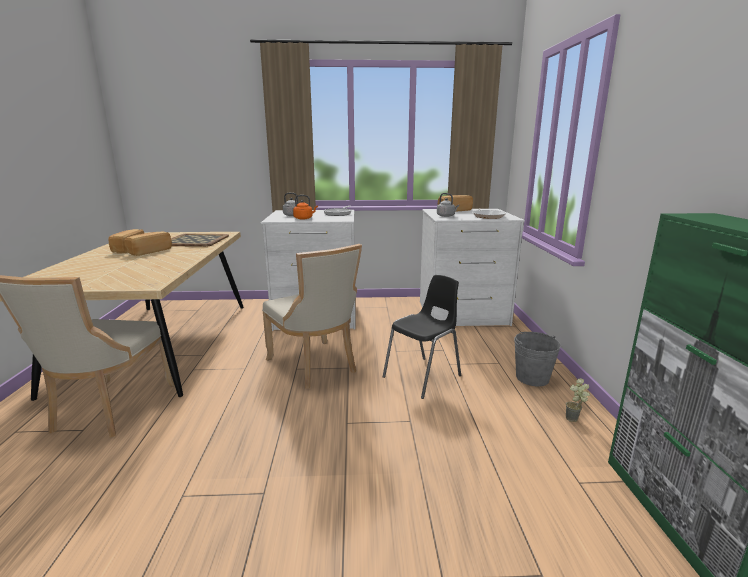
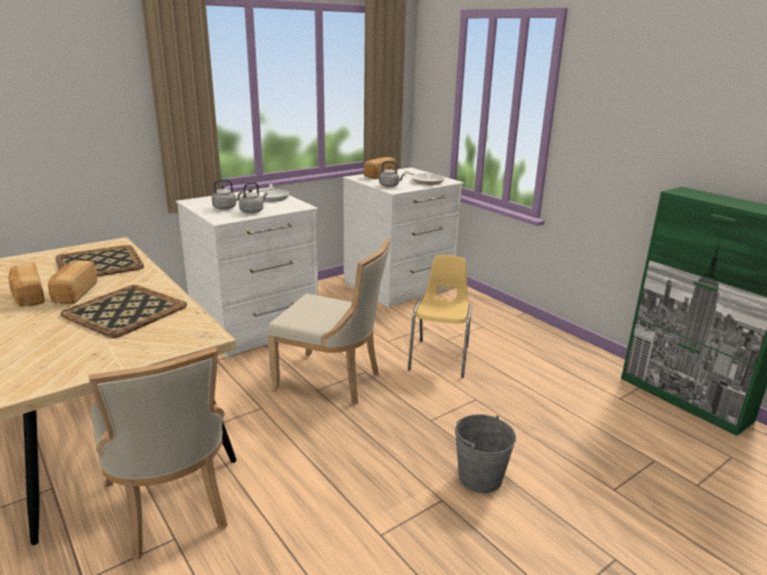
camera: 35 degrees left, 5 degrees up
orange kettle [293,195,318,219] -> grey kettle [239,182,267,213]
black chair [383,275,461,399] -> yellow chair [408,255,472,378]
grey bucket [514,332,561,386] -> grey bucket moved to [455,414,516,493]
potted plant [566,378,590,422] -> none
none -> tray [60,285,187,338]

